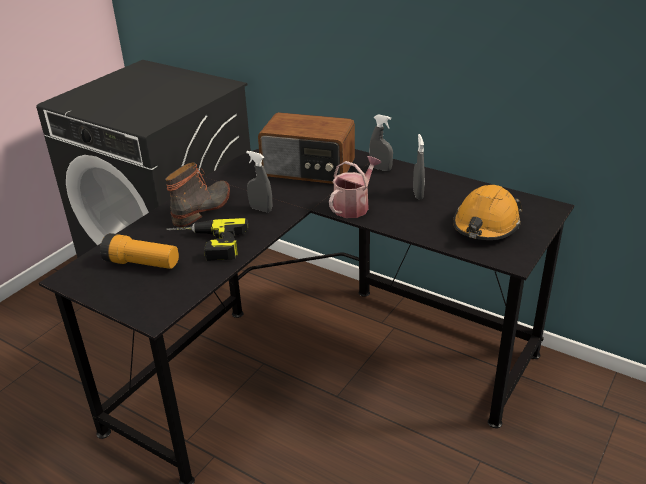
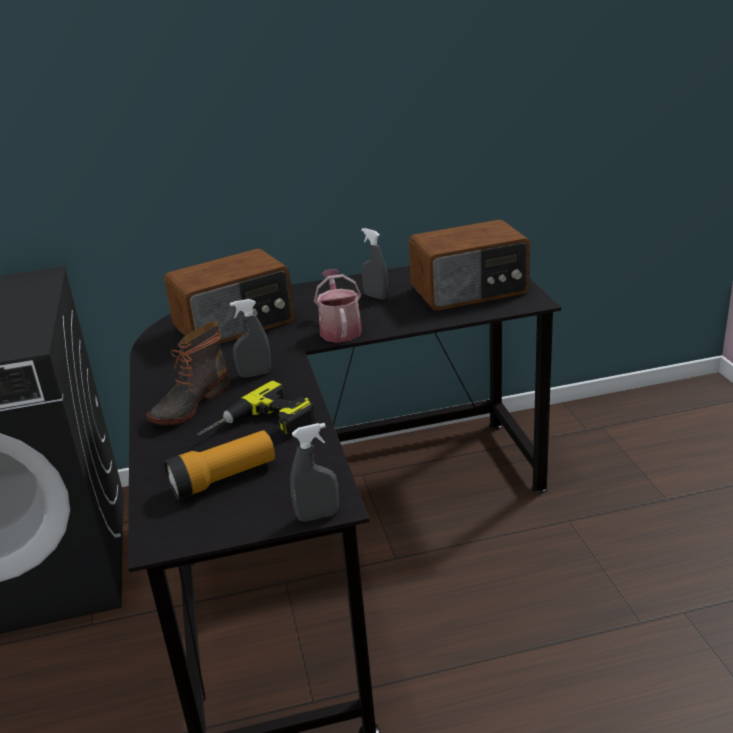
camera: 45 degrees left, 5 degrees down
boot [166,162,230,227] -> boot turned 135 degrees counterclockwise [146,321,230,425]
grey spray bottle [369,114,393,171] -> grey spray bottle moved to [290,423,339,522]
orange hard hat [453,185,522,240] -> radio [409,219,530,311]

